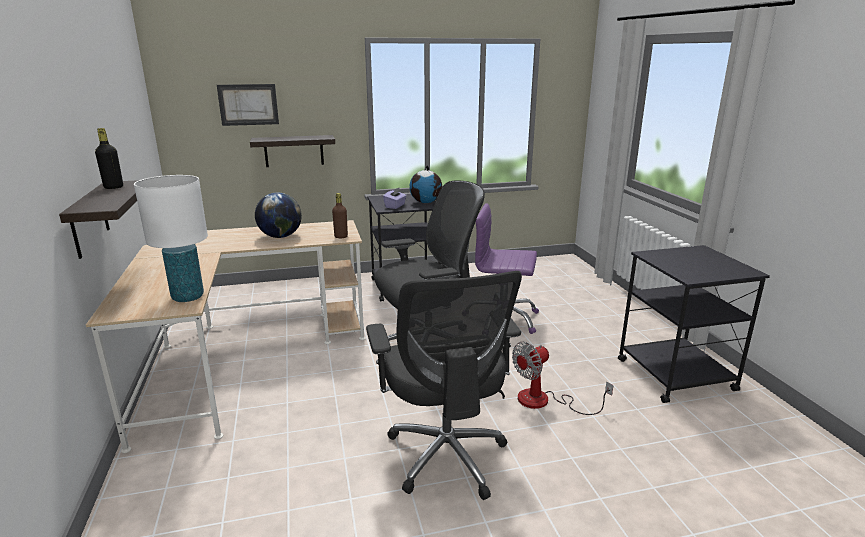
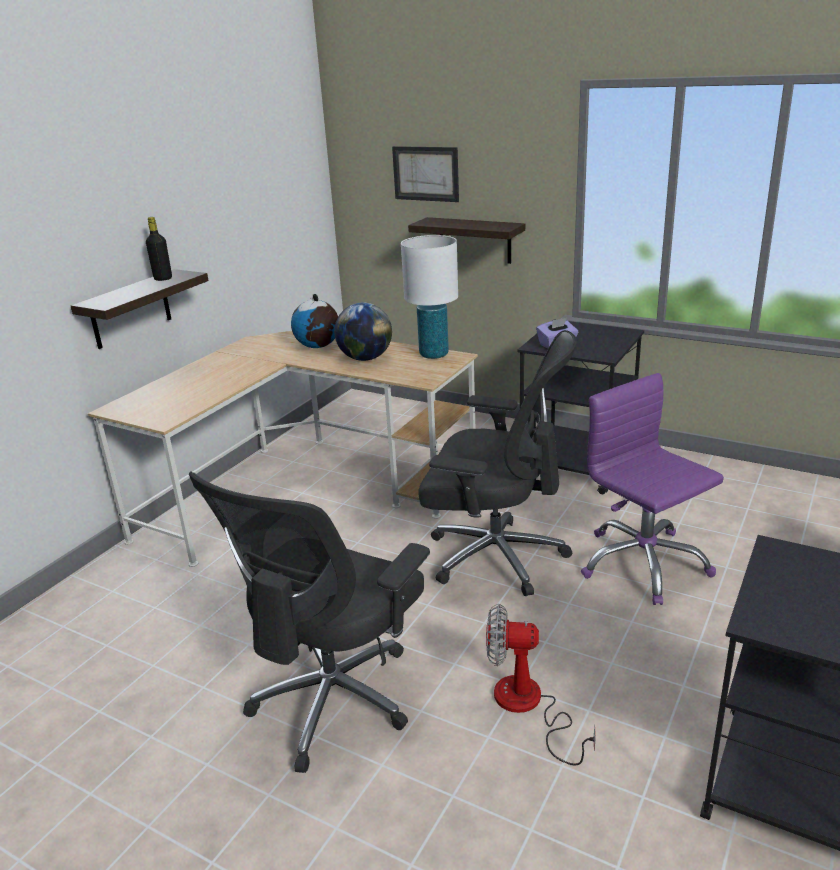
camera: 45 degrees right, 5 degrees up
white table lamp [134,175,208,302] -> white table lamp moved to [401,235,458,359]
brown bottle [332,193,348,238] -> none
globe [409,166,442,203] -> globe moved to [291,294,338,348]

